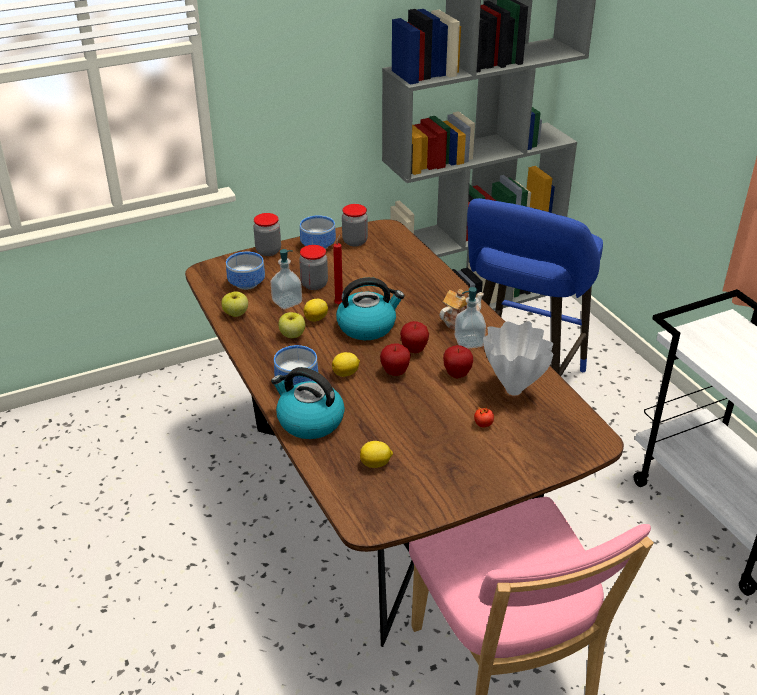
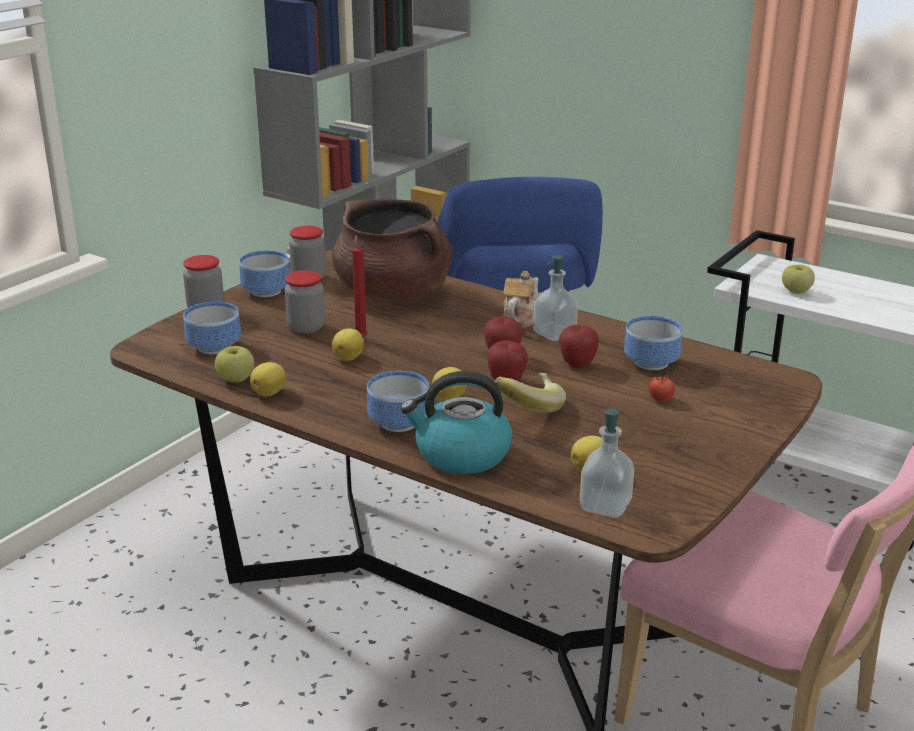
camera: 30 degrees left, 10 degrees down
soap dispenser [271,249,302,309] -> soap dispenser moved to [580,408,634,518]
apple [278,312,305,338] -> apple moved to [782,265,815,294]
kettle [336,277,405,340] -> none
white vase [483,321,553,396] -> bowl [624,316,683,370]
none -> lemon [250,362,286,396]
none -> brown cooking pot [332,199,453,302]
none -> banana [495,373,566,413]

